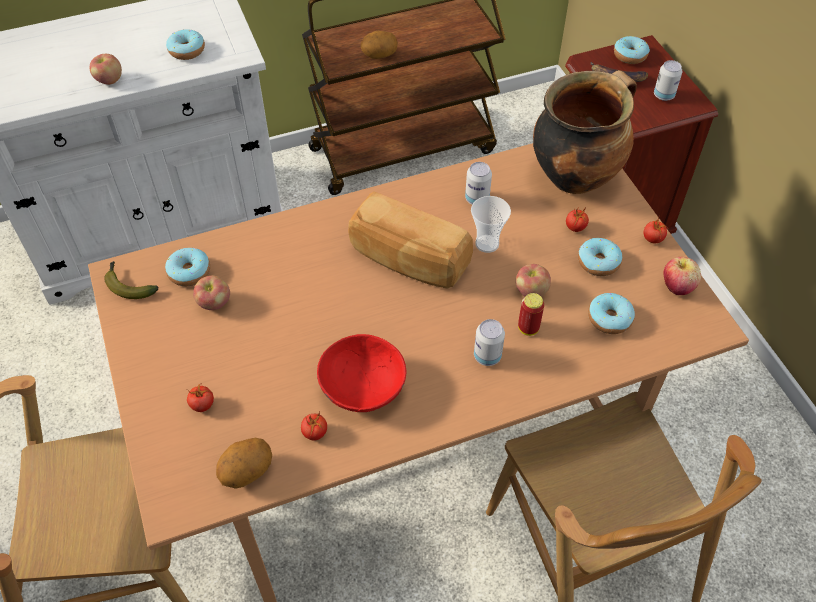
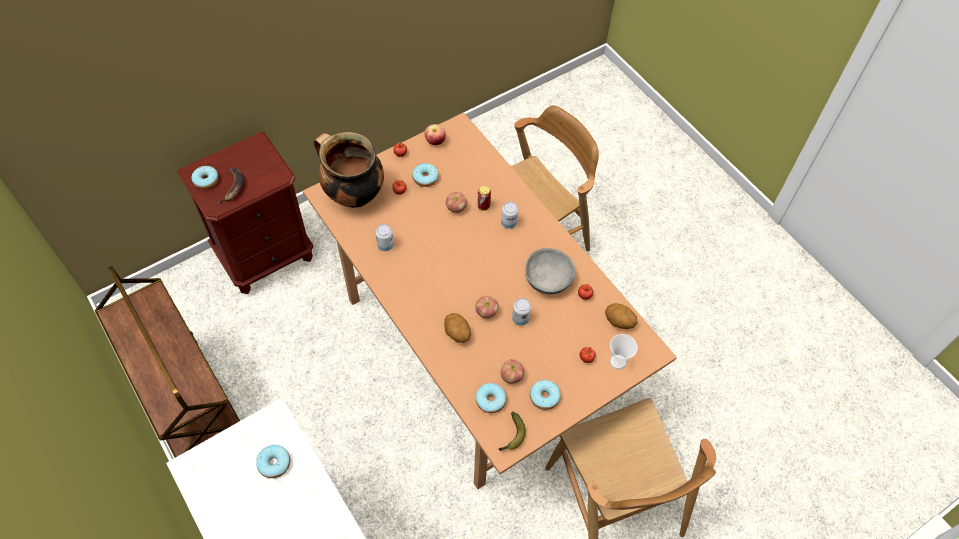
camera: 105 degrees left, 5 degrees up
apple [90,54,122,85] -> apple moved to [475,296,498,318]
red bowl [317,334,407,412] -> grey bowl [525,248,575,294]
bread [348,191,473,289] -> none
potato [361,30,398,59] -> potato moved to [444,313,471,343]
cup [471,196,511,253] -> cup moved to [610,334,638,369]
donut [588,293,635,334] -> donut moved to [530,380,561,410]
can [654,60,682,101] -> can moved to [512,298,531,326]

